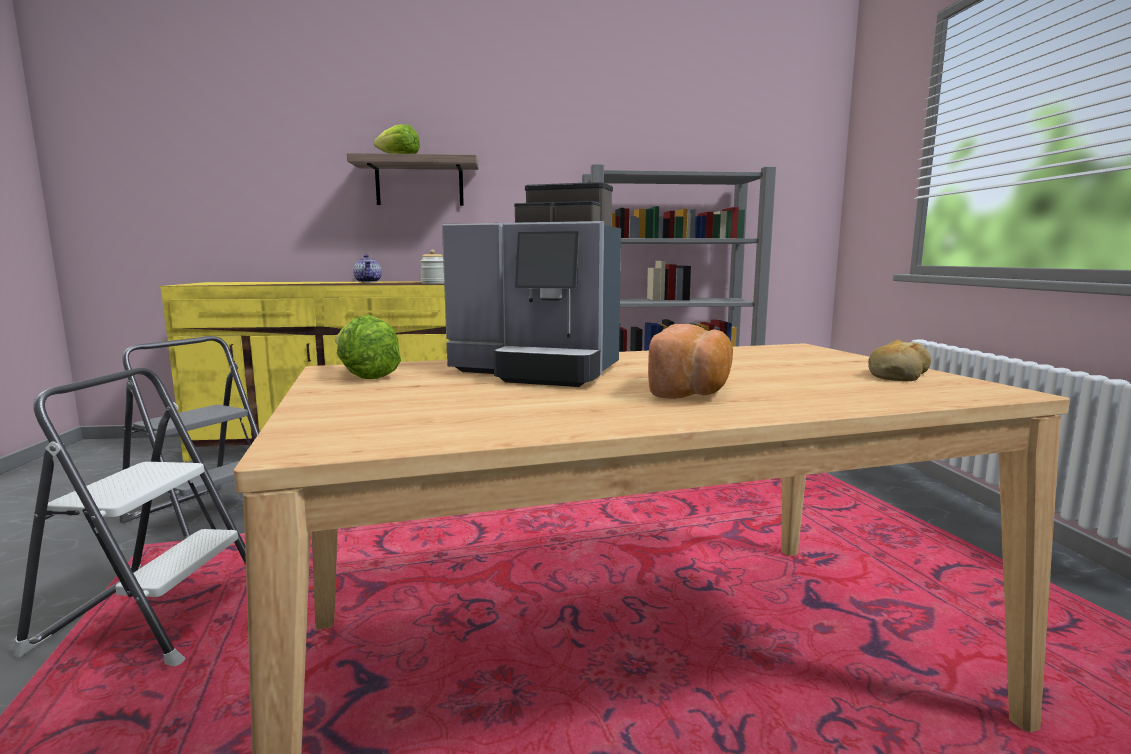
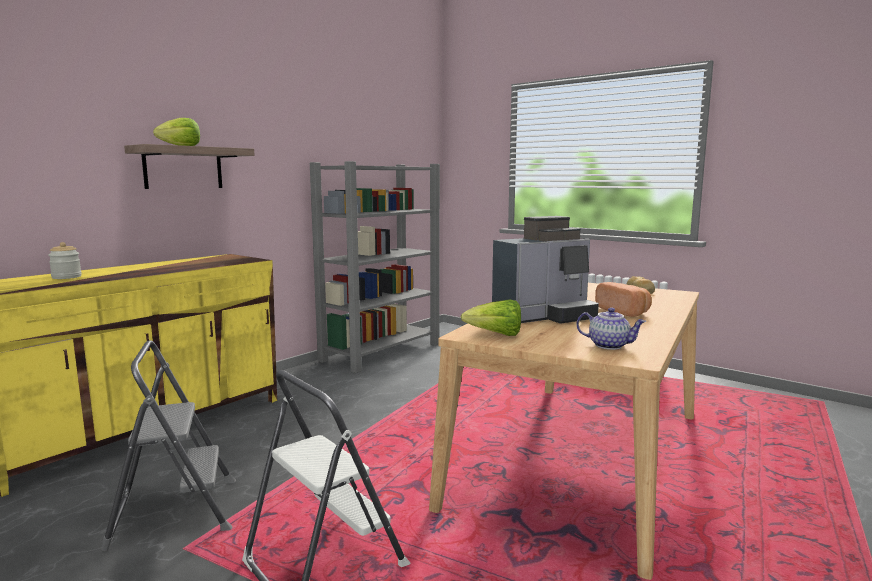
camera: 45 degrees left, 0 degrees up
teapot [353,255,382,282] -> teapot moved to [577,308,646,350]
jar [420,249,444,284] -> jar moved to [48,242,82,279]

